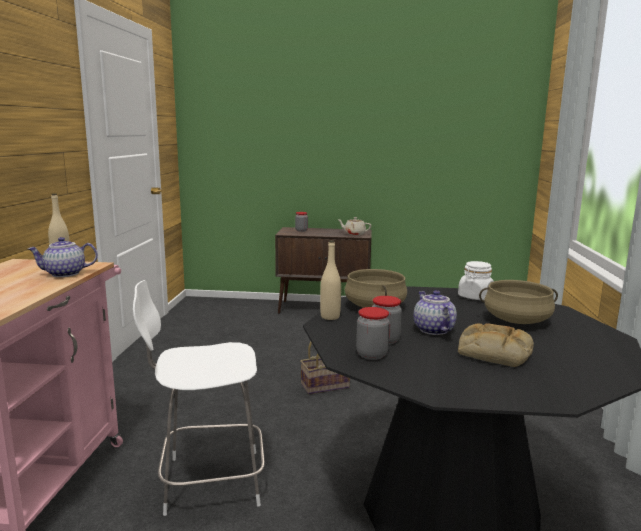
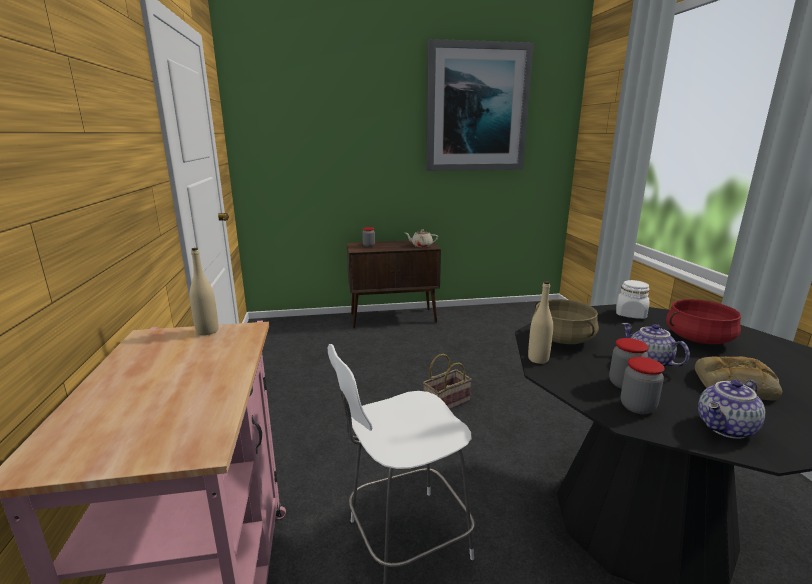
camera: 15 degrees left, 5 degrees up
teapot [28,237,98,277] -> teapot moved to [698,380,765,439]
beige cooking pot [479,280,558,324] -> red cooking pot [666,299,741,344]
none -> picture [426,39,534,171]

